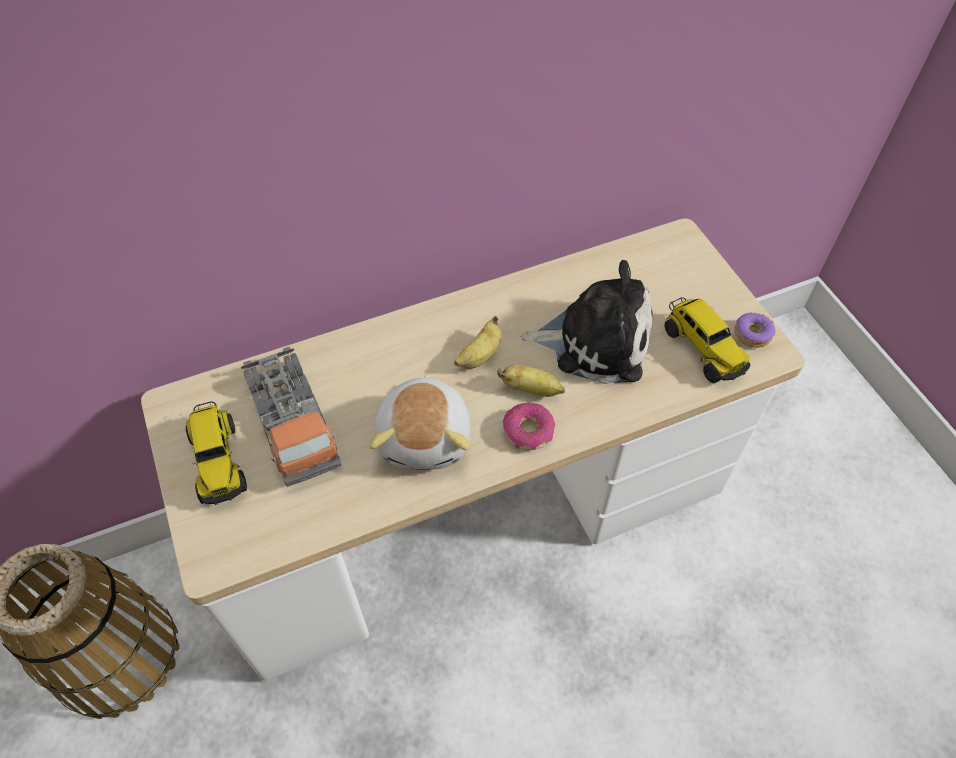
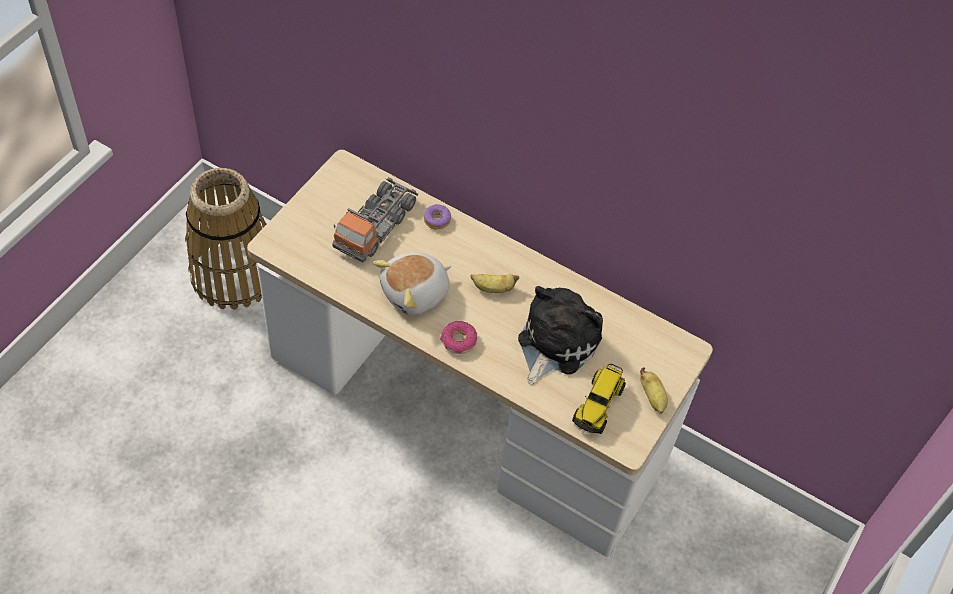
camera: 50 degrees right, 0 degrees up
toy truck [186,401,247,505] -> none
banana [497,365,565,397] -> banana moved to [640,367,668,414]
plush toy [521,260,652,384] -> plush toy turned 120 degrees counterclockwise [518,286,603,385]
donut [734,313,776,348] -> donut moved to [424,204,451,229]

